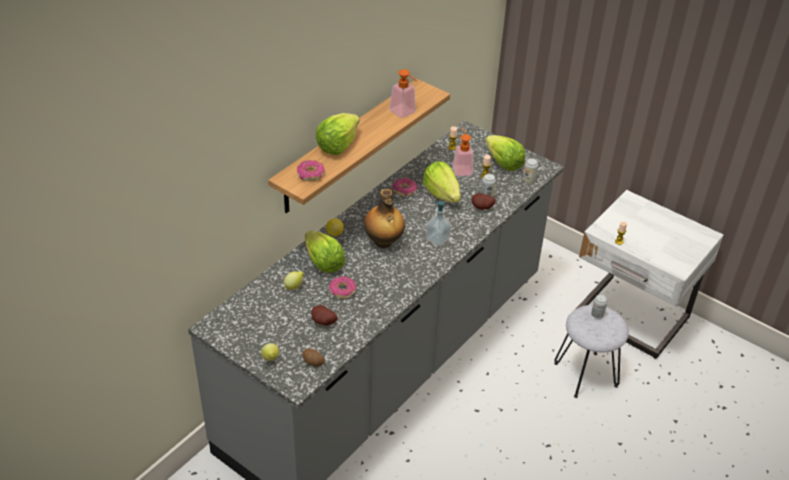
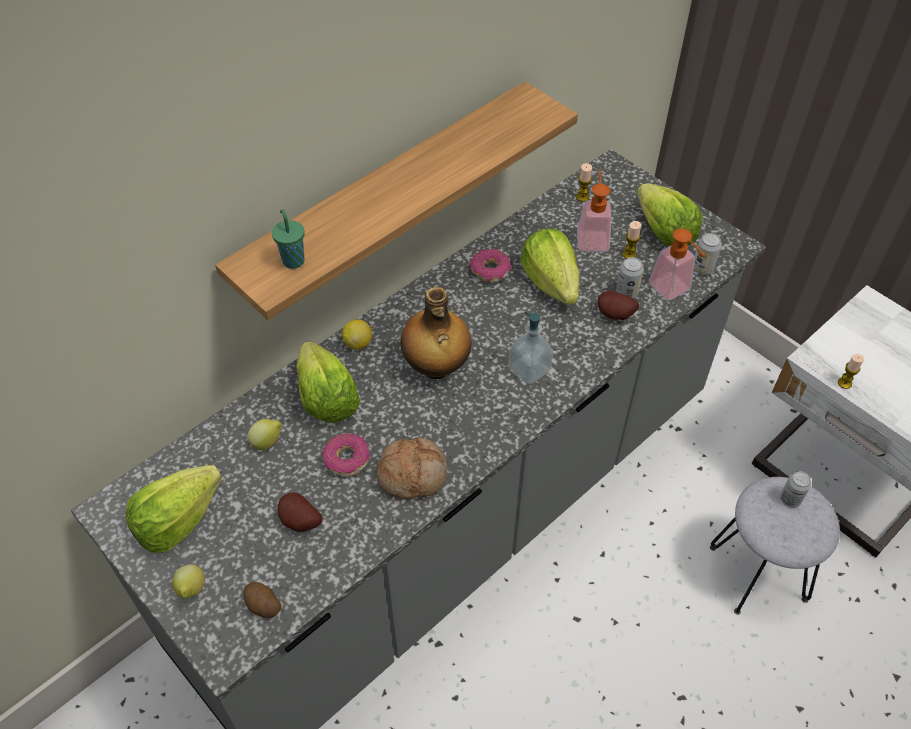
camera: 10 degrees right, 10 degrees up
donut [297,160,325,181] -> green cup [272,209,304,269]
lettuce [316,113,360,155] -> lettuce moved to [125,465,222,553]
soap dispenser [389,69,418,118] -> soap dispenser moved to [649,229,705,301]
none -> bread [376,437,447,499]

